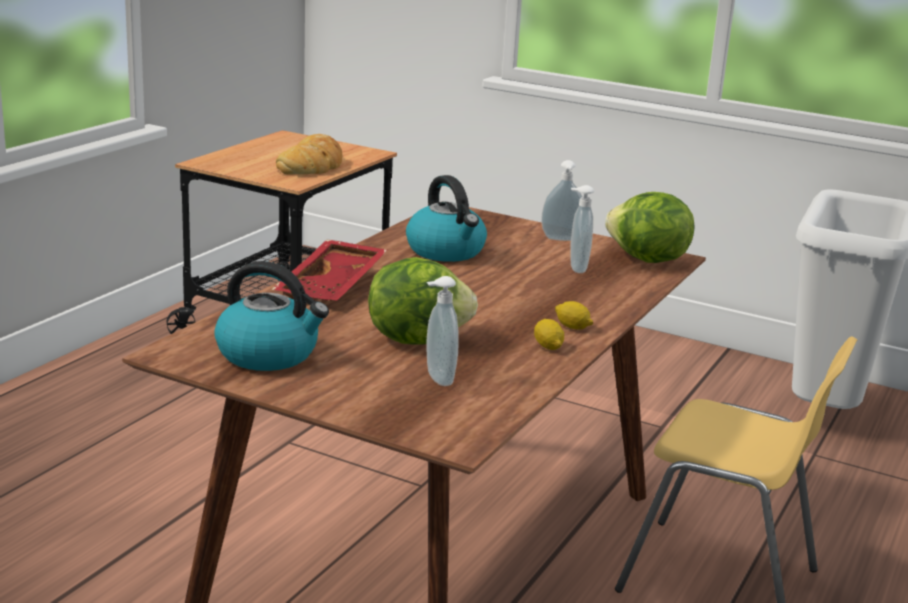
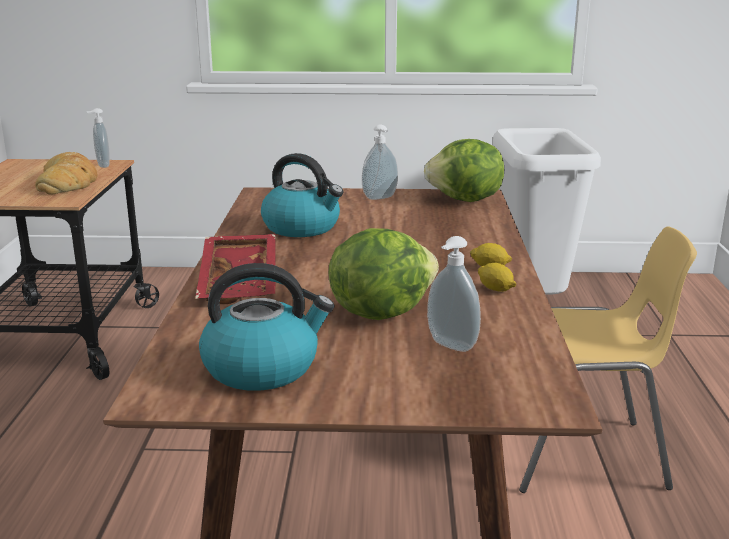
camera: 25 degrees left, 0 degrees up
soap dispenser [570,185,594,273] -> soap dispenser moved to [86,108,110,168]

